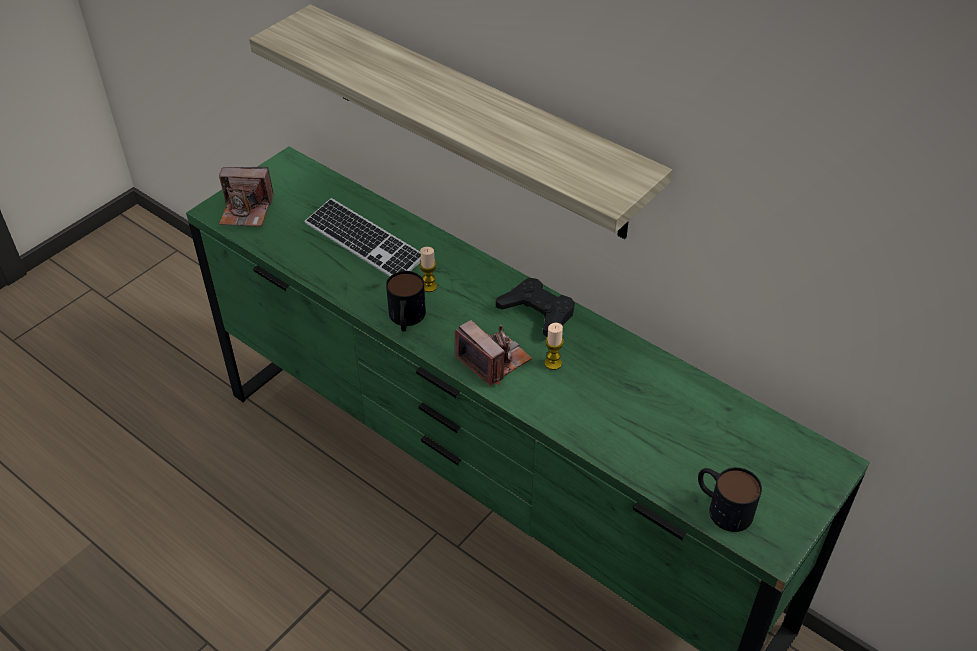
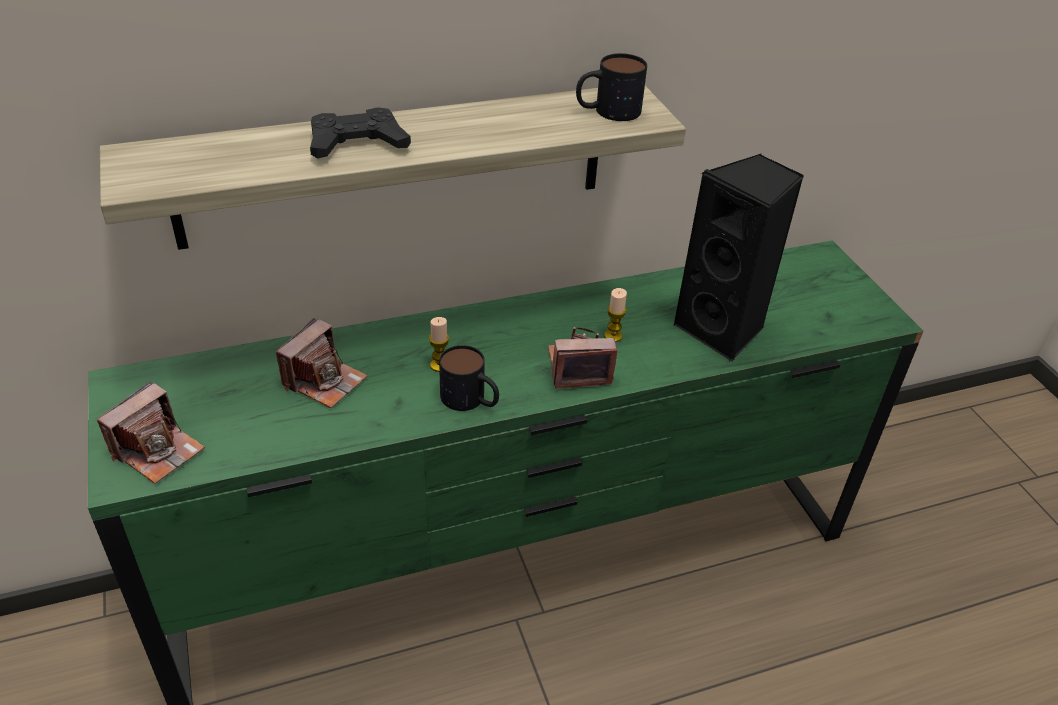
camera: 60 degrees left, 5 degrees down
keyboard [304,198,421,277] -> camera [276,318,368,408]
black game controller [496,278,575,337] -> black game controller moved to [310,107,411,158]
mug [698,467,762,532] -> mug moved to [576,53,647,121]
none -> black speaker [673,154,804,362]

